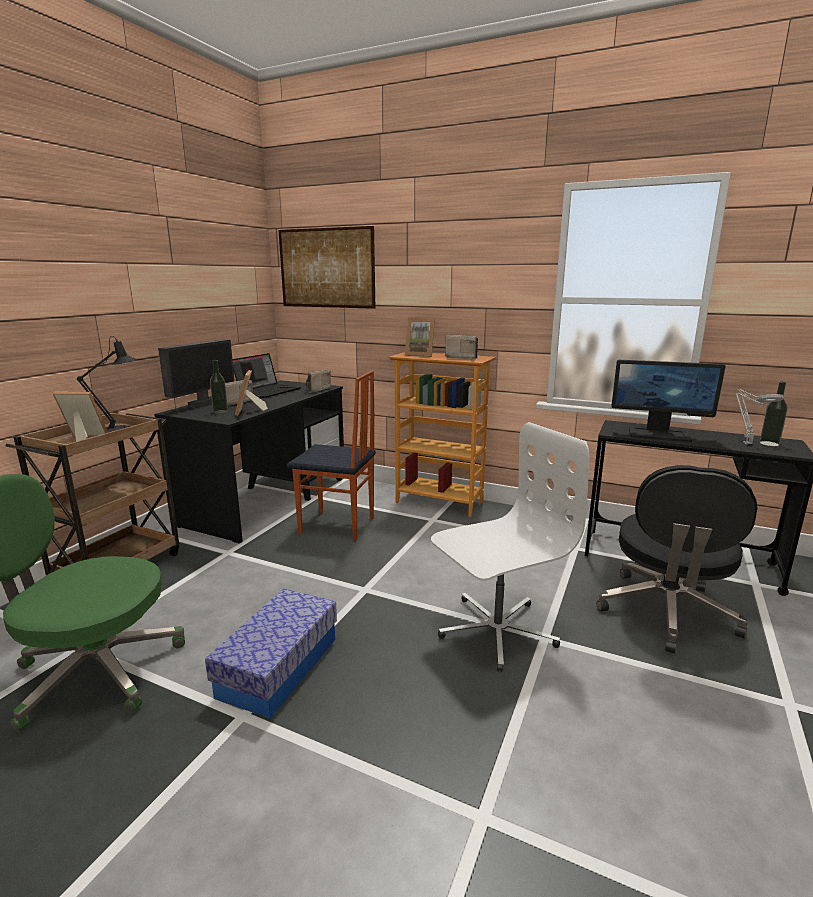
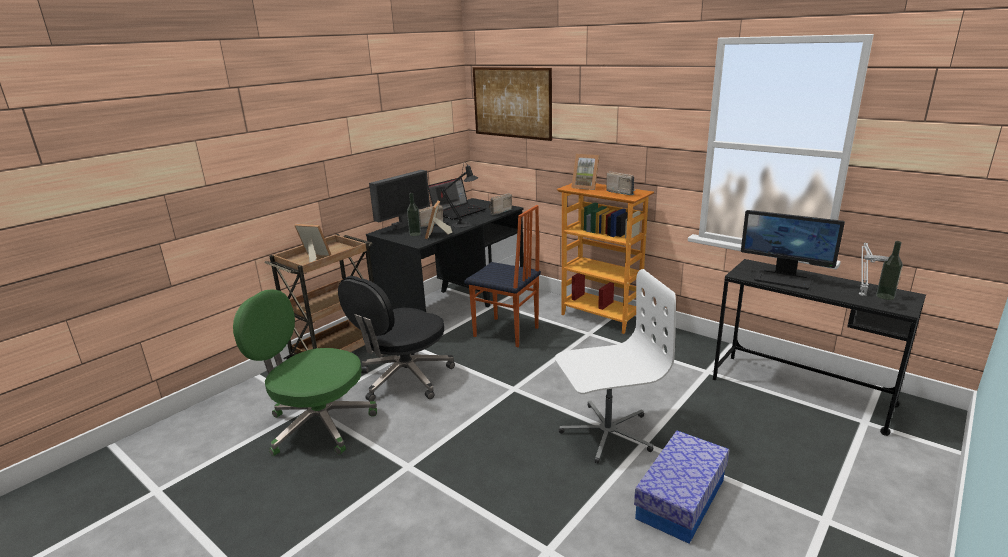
camera: 15 degrees right, 5 degrees up
black table lamp [77,336,136,433] -> black table lamp moved to [442,163,478,228]
storage box [205,589,337,719] -> storage box moved to [634,430,729,544]
black office chair [597,465,757,654] -> black office chair moved to [338,276,455,401]

